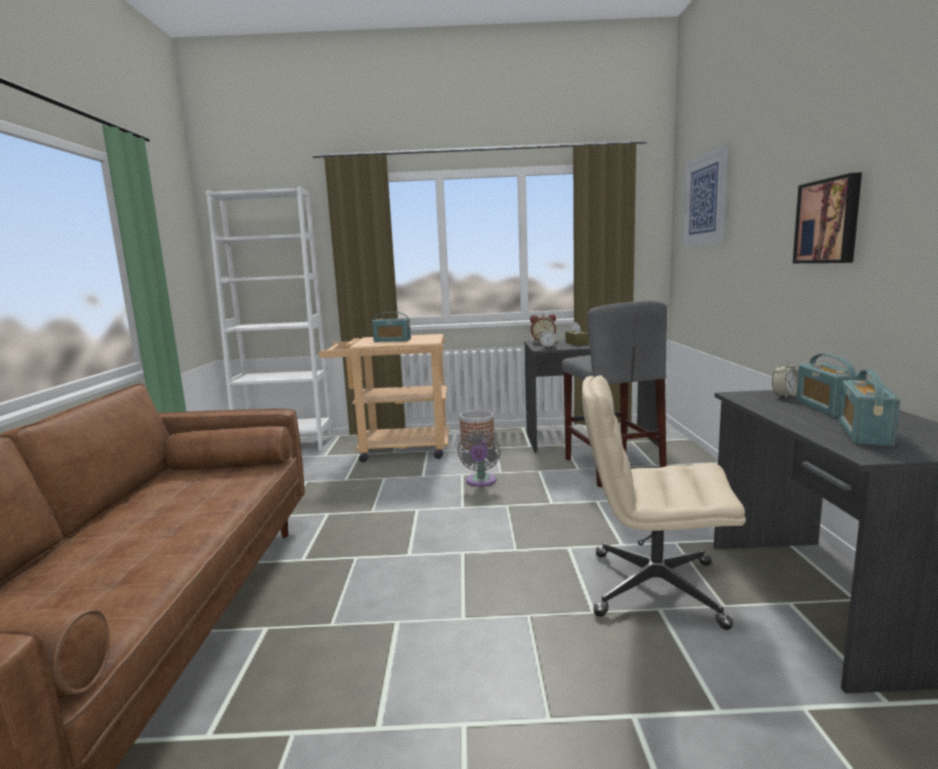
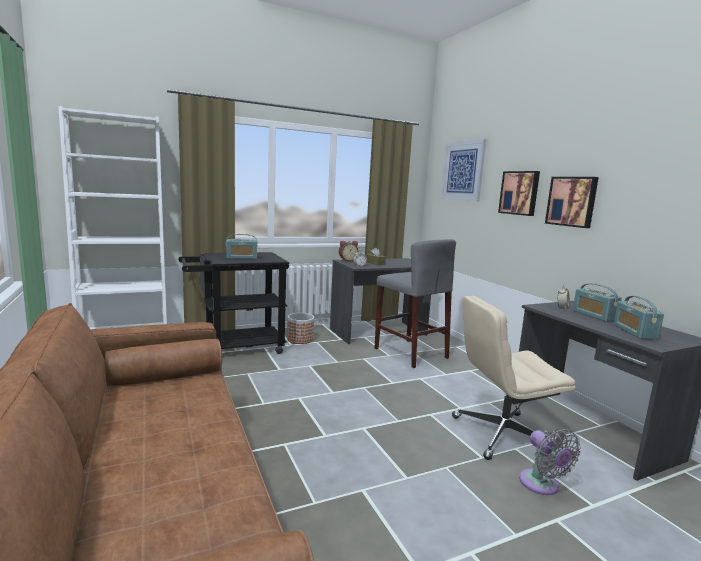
camera: 25 degrees left, 0 degrees up
beige cart [318,334,449,462] -> black cart [178,252,289,354]
grey fan [458,430,501,487] -> grey fan moved to [519,429,581,495]
none -> picture [498,171,540,216]

